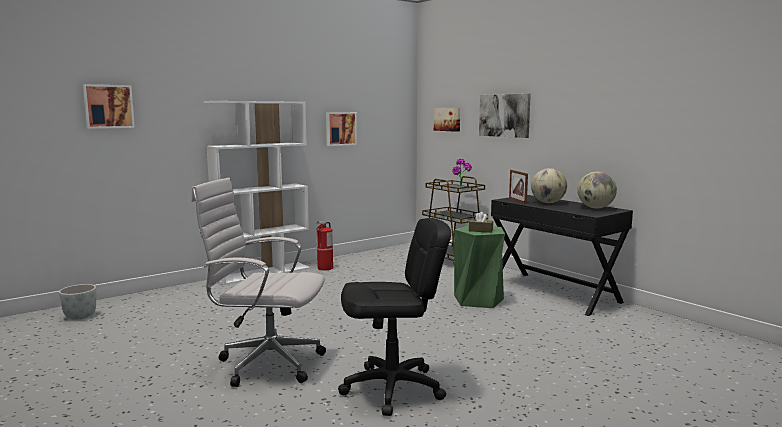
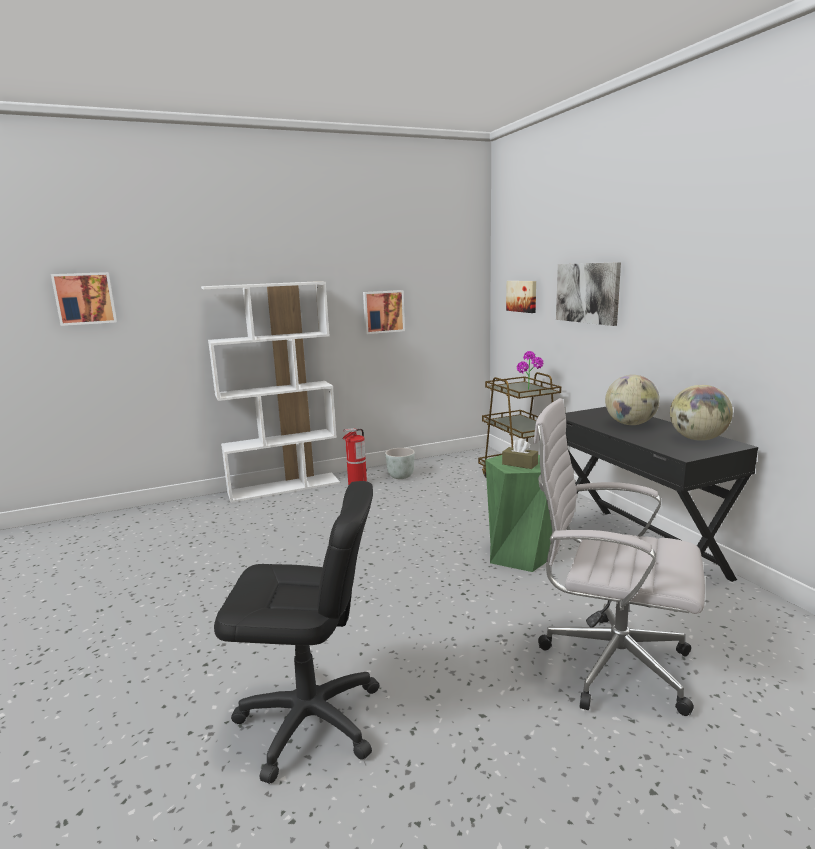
camera: 15 degrees right, 5 degrees up
grey planter [59,284,96,320] -> grey planter moved to [385,448,415,479]
white office chair [191,178,326,387] -> white office chair moved to [533,398,705,716]
picture frame [509,170,528,204] -> none

